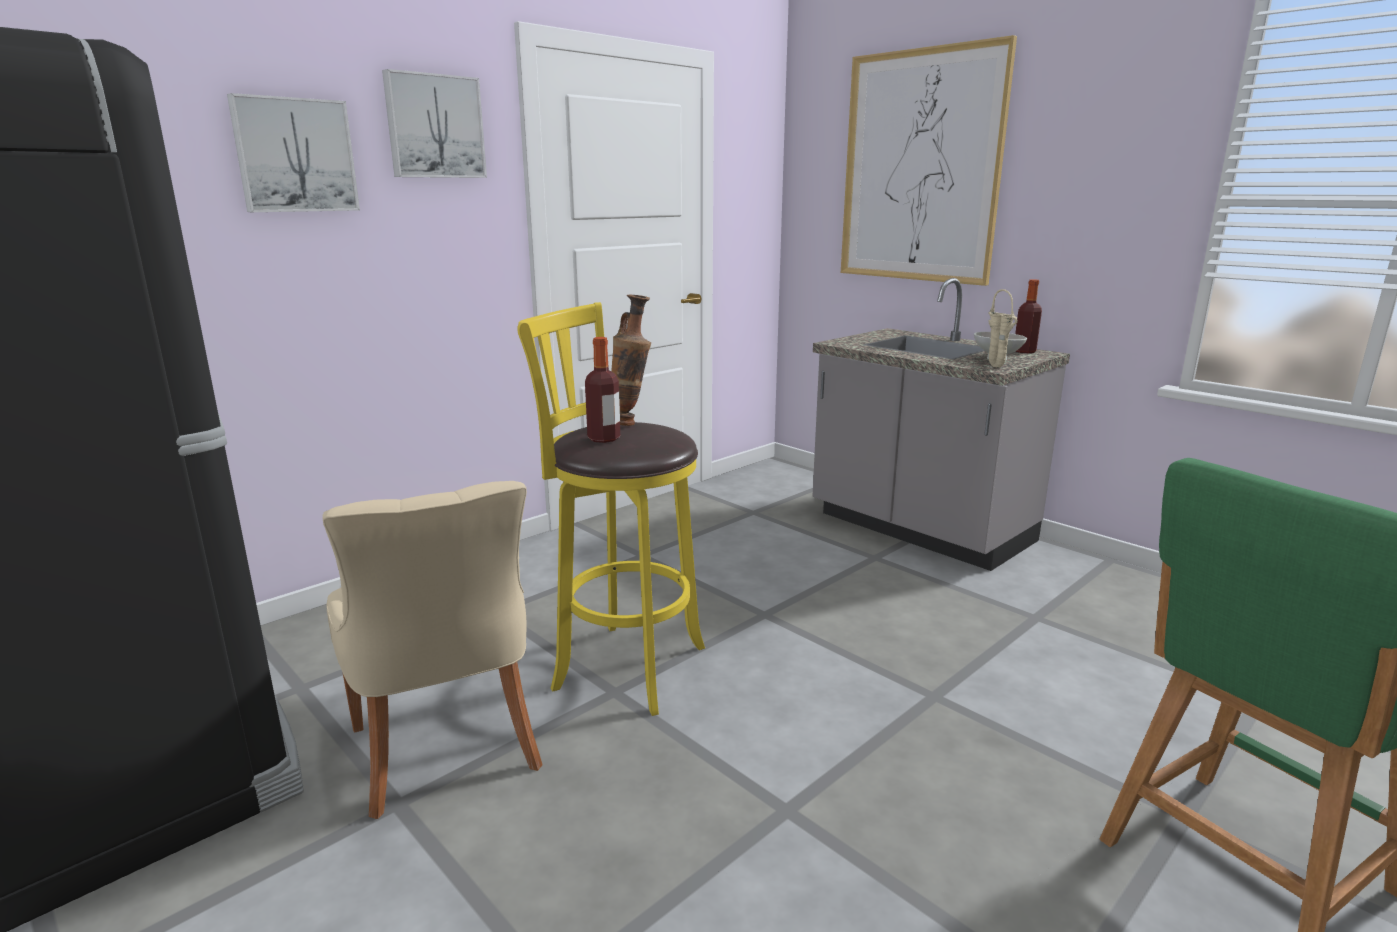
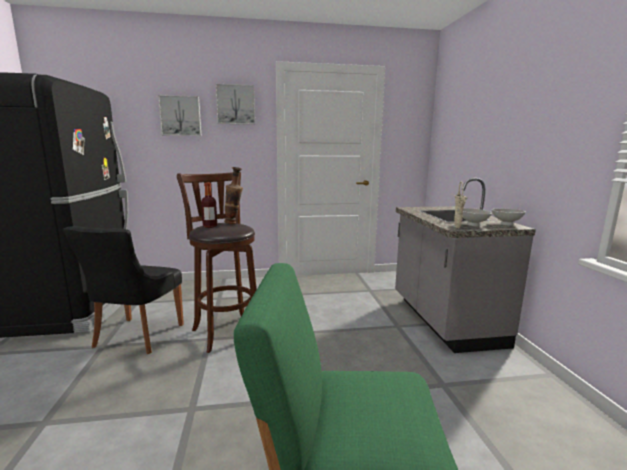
camera: 35 degrees right, 5 degrees down
beige chair [323,481,543,819] -> black chair [63,226,184,354]
yellow stool [517,302,705,716] -> brown stool [177,172,257,353]
picture [841,35,1017,286] -> none
bottle [1015,279,1042,353] -> white bowl [492,208,526,226]

